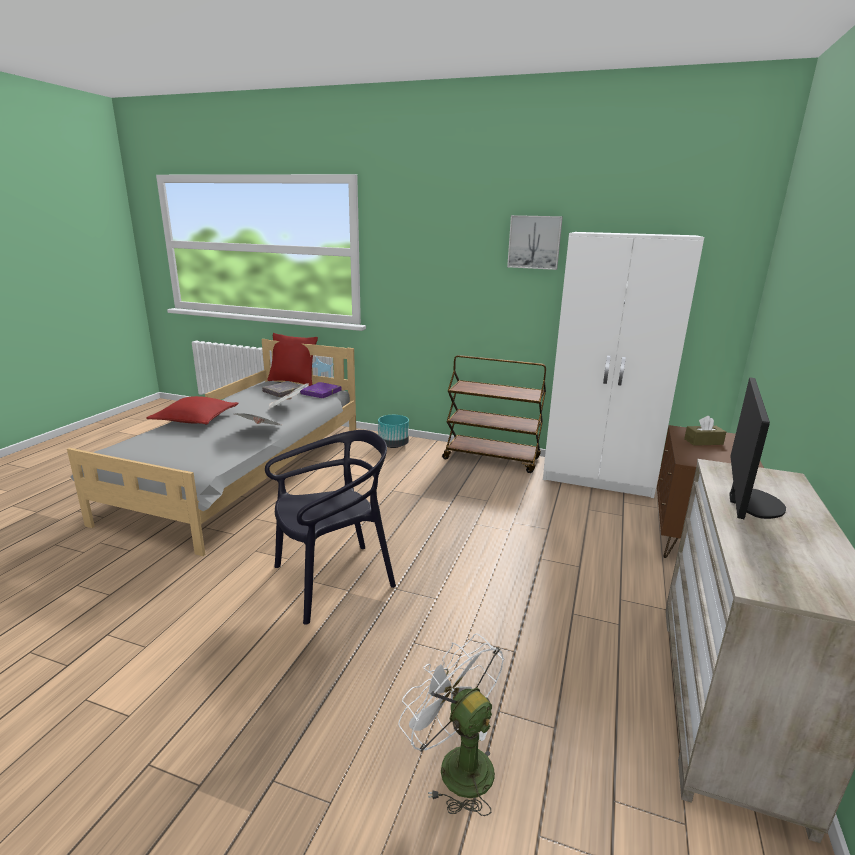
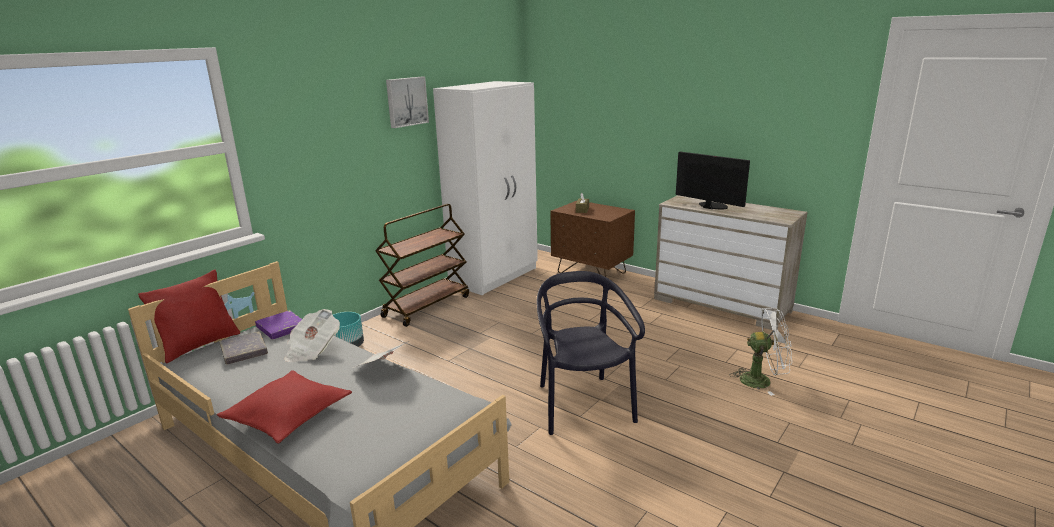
camera: 70 degrees left, 0 degrees up
white fan [398,633,504,816] -> white fan turned 150 degrees counterclockwise [730,308,792,396]

